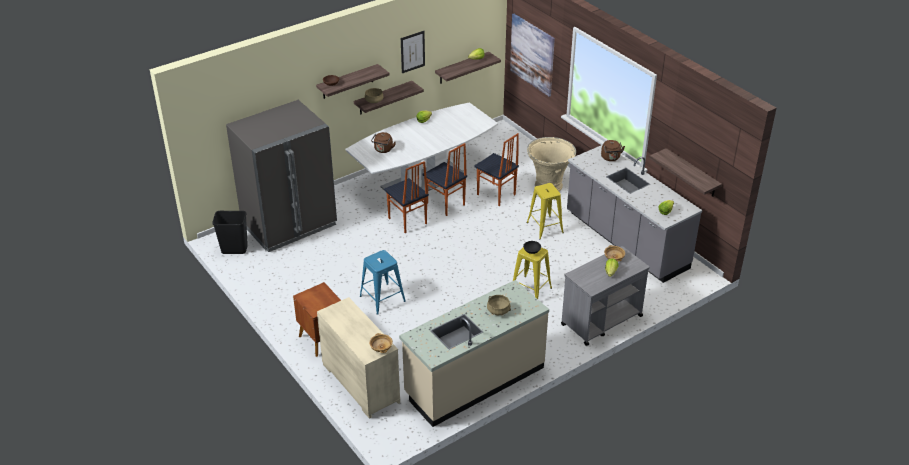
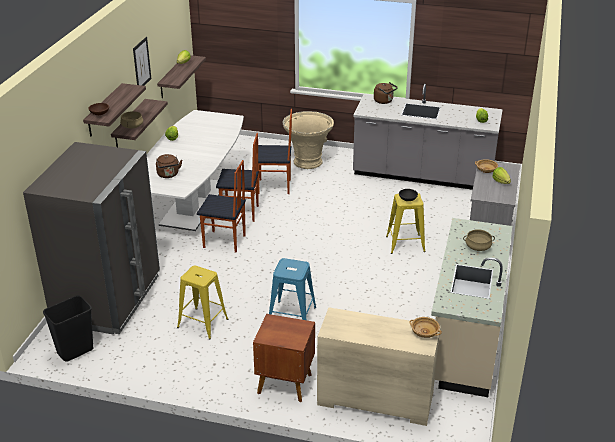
camera: 40 degrees left, 5 degrees down
picture [510,14,555,97] -> none
yellow stool [527,183,564,240] -> yellow stool moved to [177,266,229,339]
shelf [649,148,722,196] -> none

